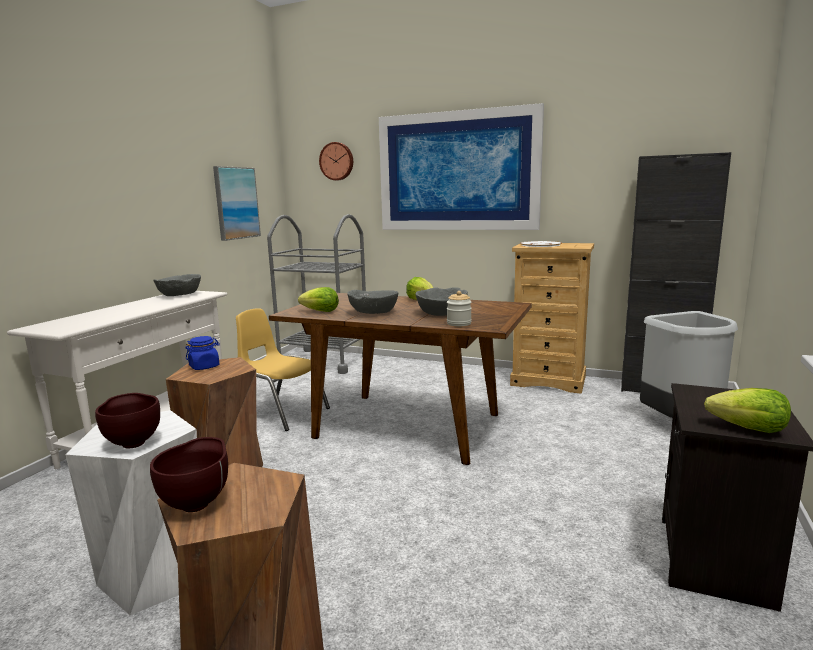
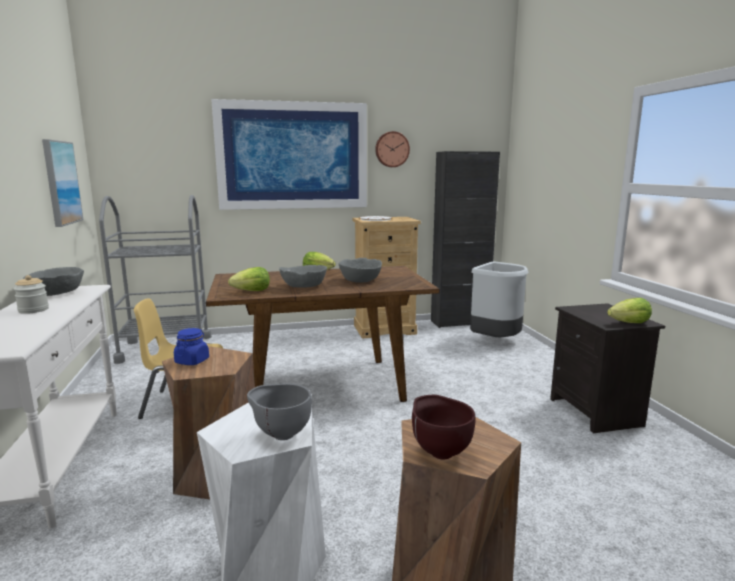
camera: 35 degrees left, 0 degrees up
brown bowl [95,393,160,448] -> grey bowl [247,383,312,440]
wall clock [319,142,353,180] -> wall clock moved to [375,131,410,167]
jar [447,291,472,326] -> jar moved to [14,275,49,314]

